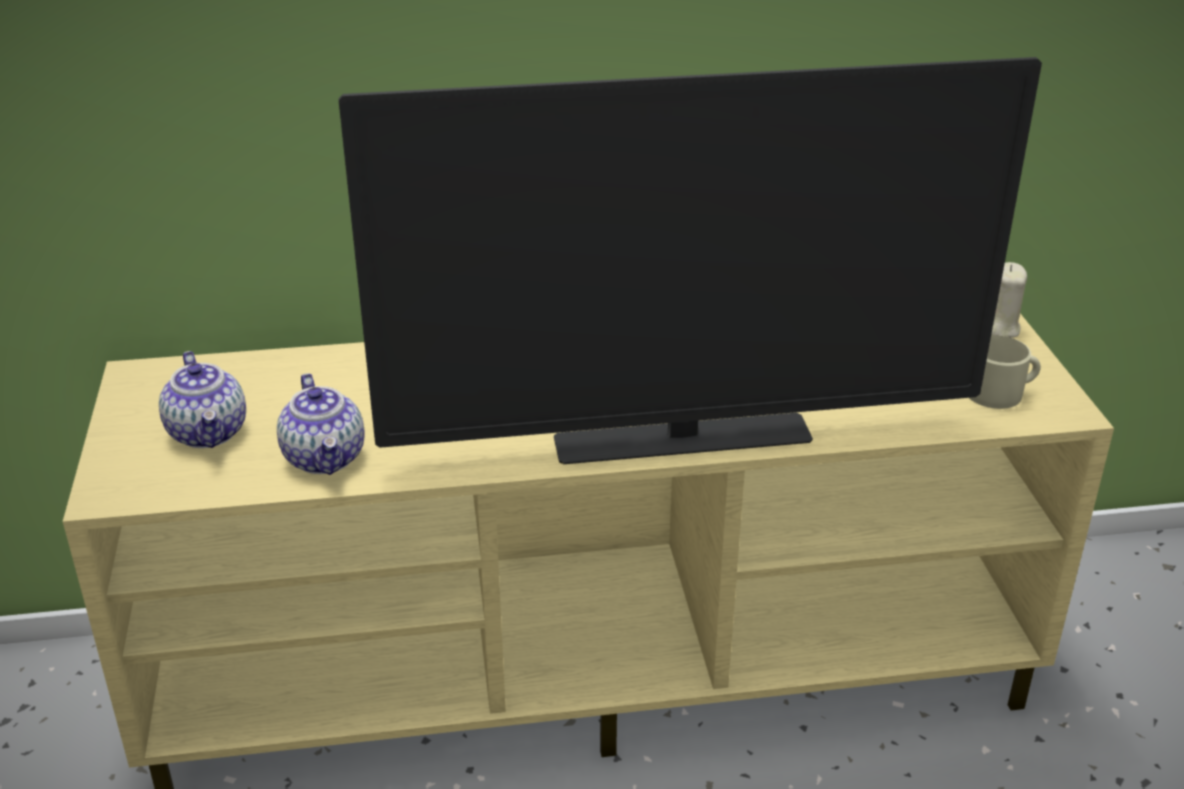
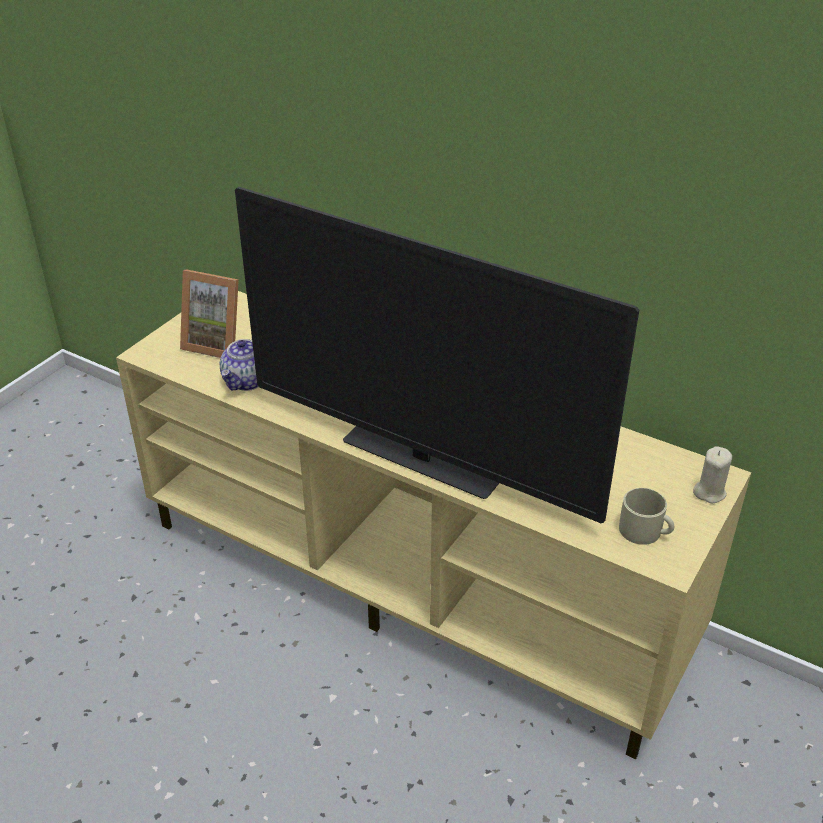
camera: 40 degrees right, 5 degrees up
teapot [159,351,246,448] -> picture frame [180,269,239,358]

